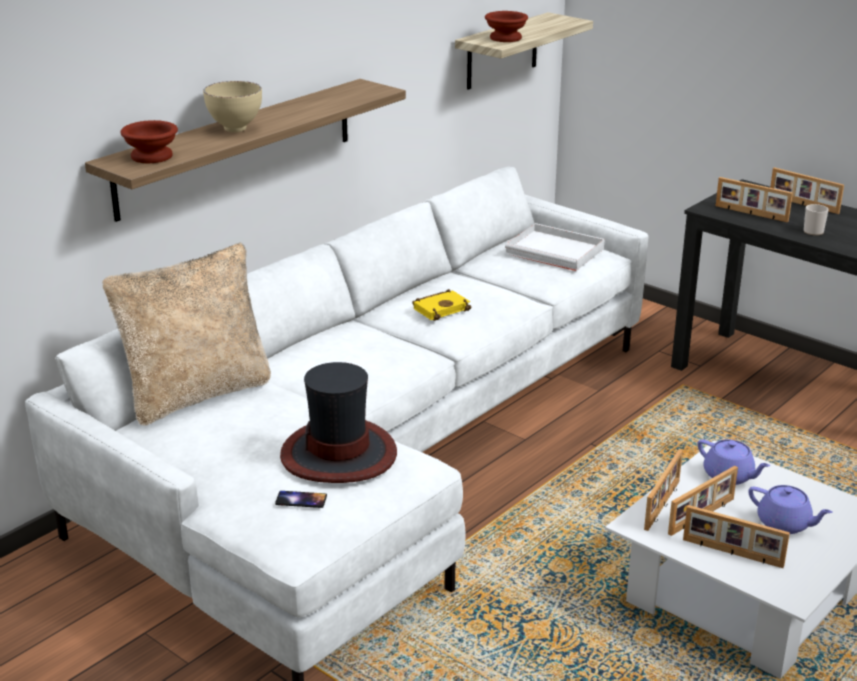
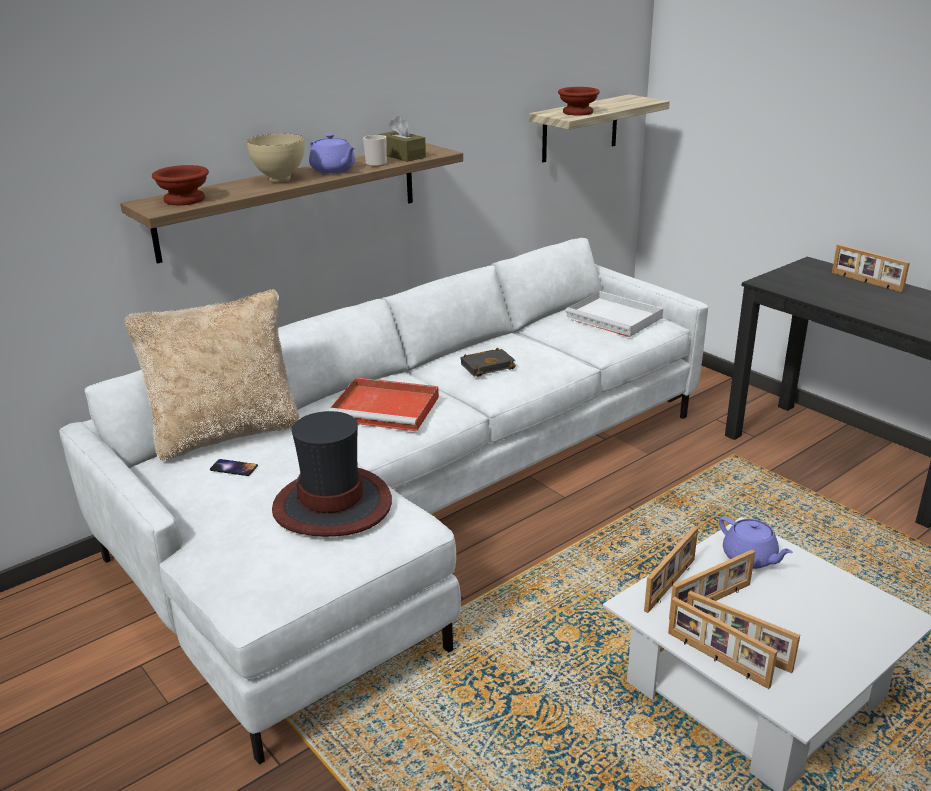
camera: 10 degrees right, 0 degrees up
phone [275,491,327,508] -> phone moved to [210,459,258,476]
yellow book [412,289,471,321] -> black book [460,348,516,377]
picture frame [716,177,793,223] -> picture frame moved to [668,597,778,689]
purple teapot [748,485,833,534] -> purple teapot moved to [309,133,355,174]
mug [804,204,829,236] -> mug moved to [363,135,387,167]
none -> red tray [329,377,439,432]
none -> brown tissue box [378,116,426,162]

